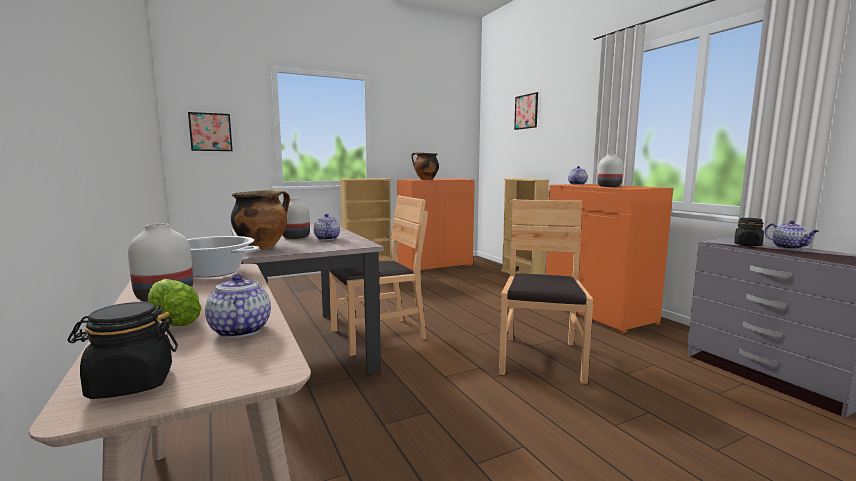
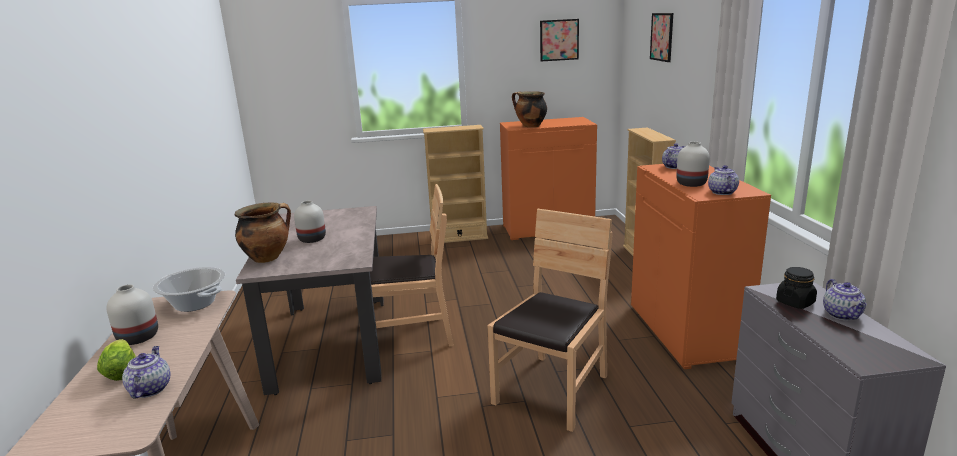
camera: 20 degrees right, 10 degrees up
black jar [68,302,178,399] -> none
picture [188,112,233,151] -> picture moved to [540,19,579,62]
teapot [313,214,340,240] -> teapot moved to [708,165,739,195]

